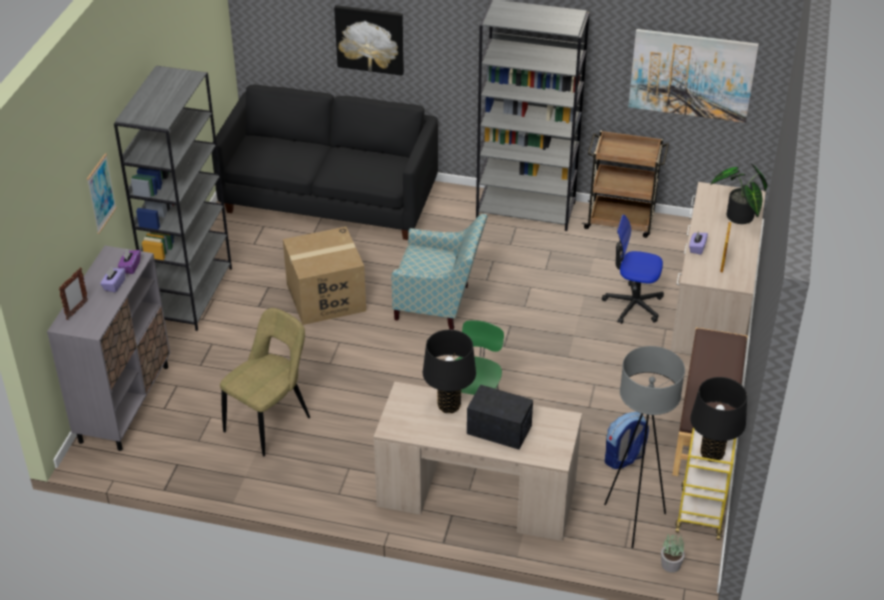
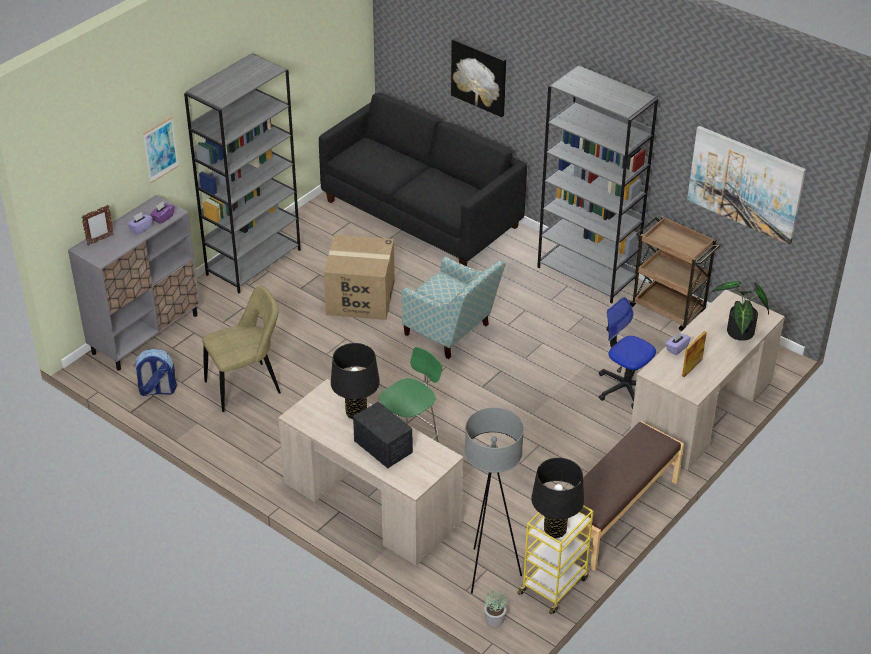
camera: 25 degrees right, 0 degrees up
backpack [605,412,649,469] -> backpack moved to [133,349,177,396]

